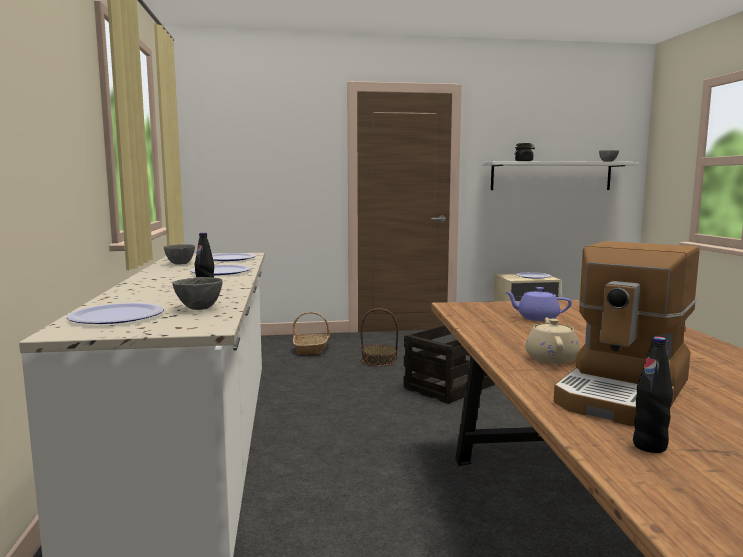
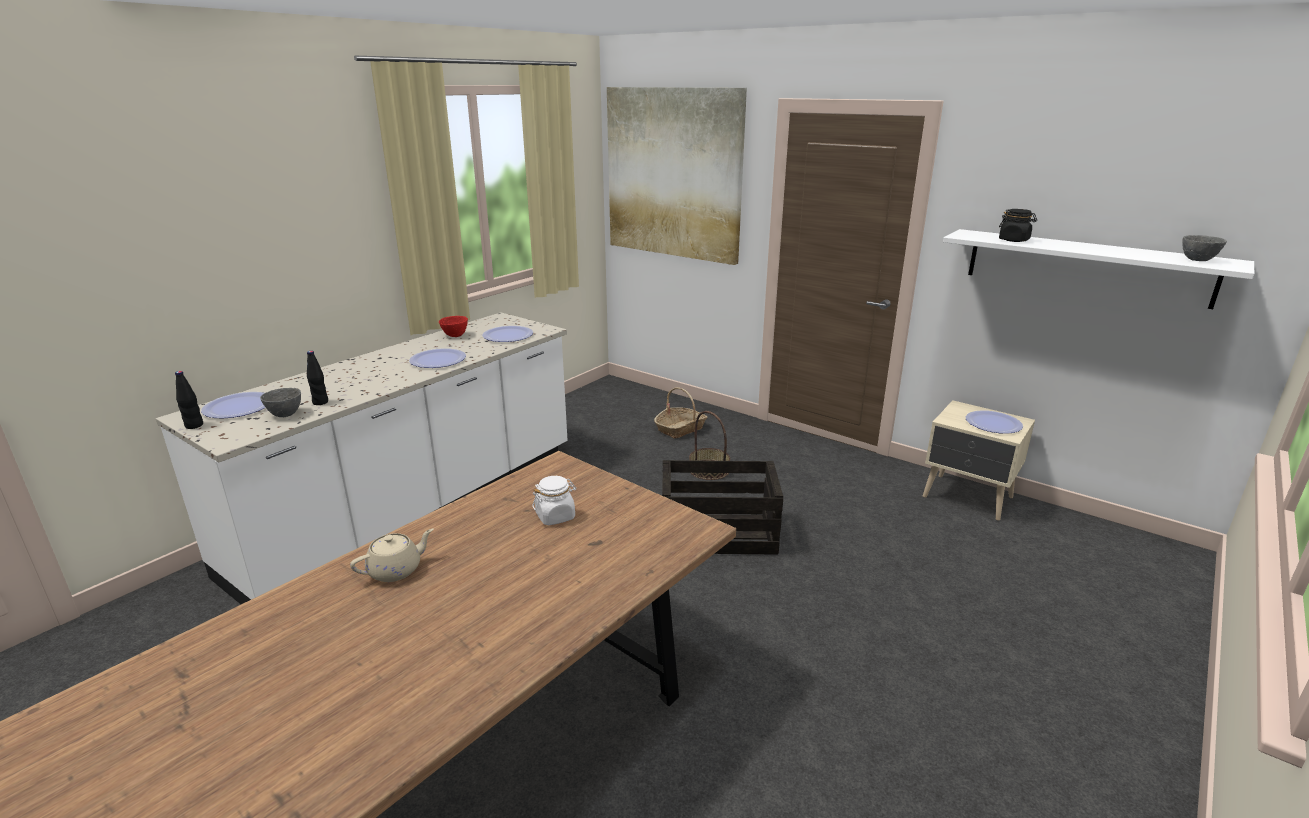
camera: 45 degrees right, 15 degrees up
grey bowl [164,244,195,265] -> red bowl [439,316,468,337]
purple teapot [505,287,572,321] -> white jar [533,476,577,525]
coffee machine [554,241,700,426] -> none
black bottle [633,337,673,453] -> black bottle moved to [175,371,203,429]
none -> picture [607,87,747,265]

